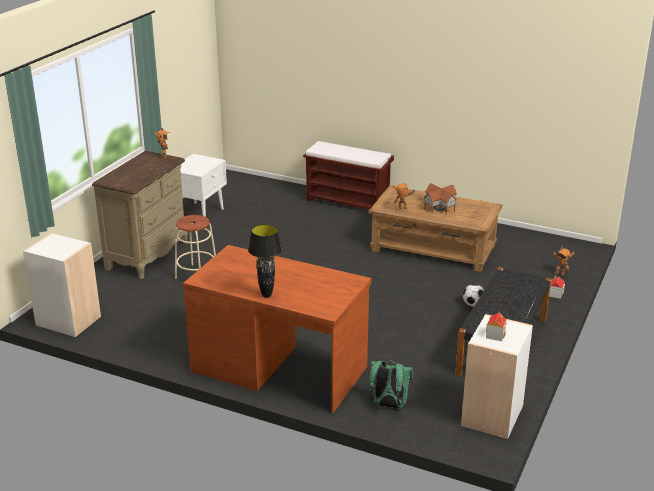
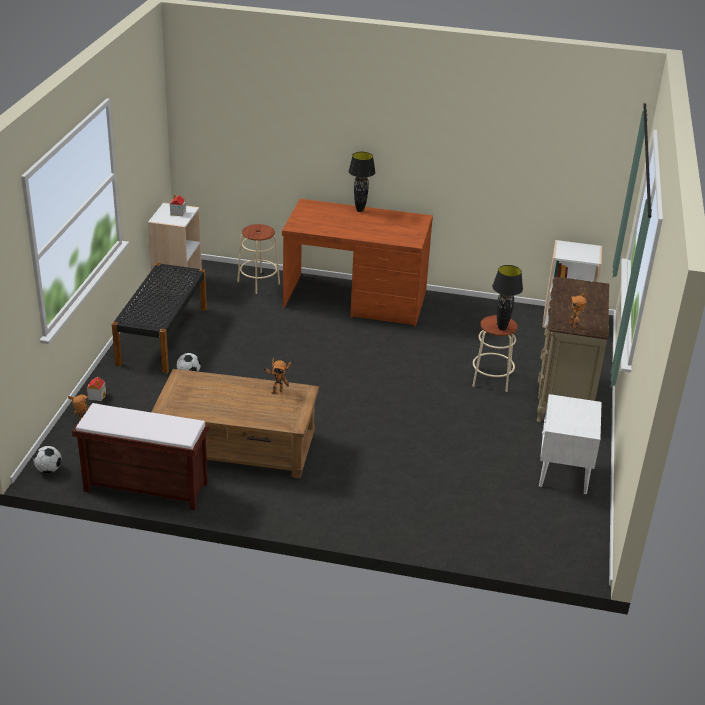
camera: 165 degrees right, 5 degrees up
brown bench [303,141,394,210] -> brown bench moved to [72,403,210,510]
green backpack [369,361,413,408] -> beige stool [237,224,280,294]
toy house [424,183,457,215] -> none
none -> football [34,446,62,473]
none -> black table lamp [492,265,523,331]

